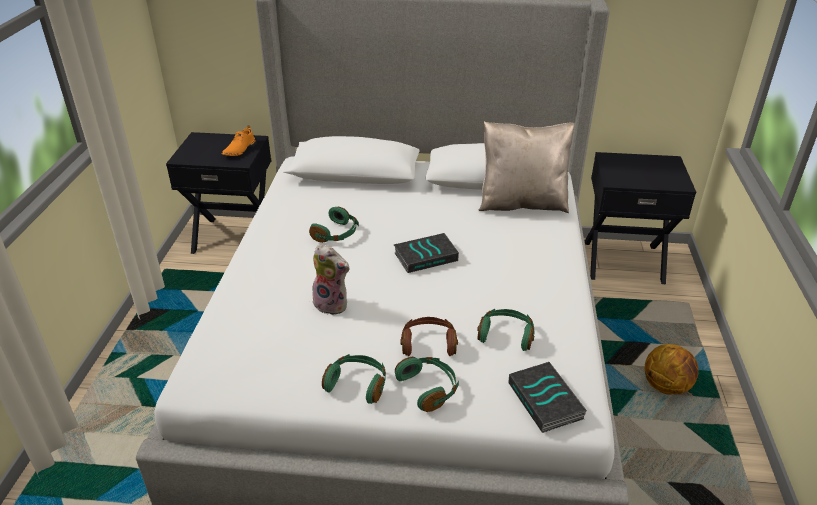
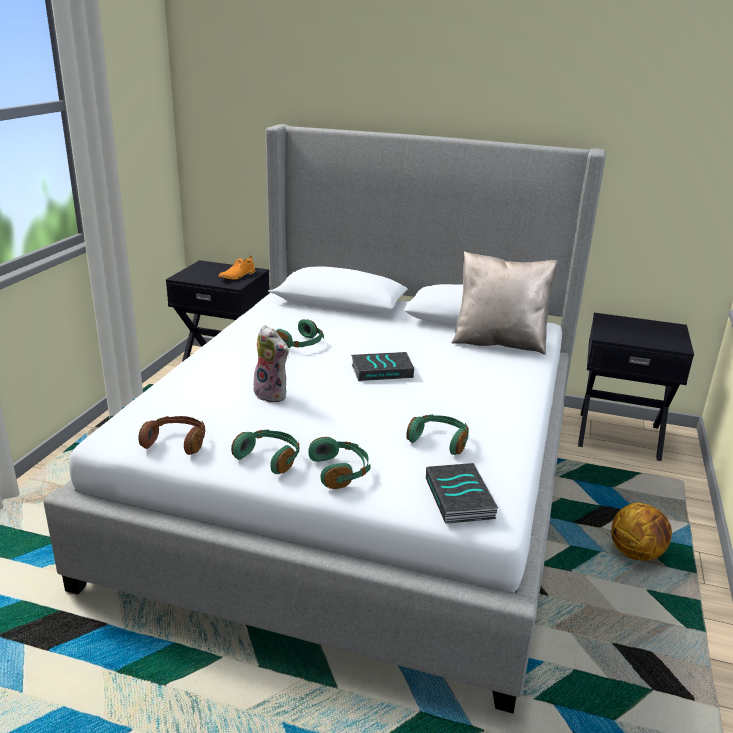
camera: 10 degrees right, 10 degrees down
brown headphones [400,317,458,356] -> brown headphones moved to [138,416,205,455]

